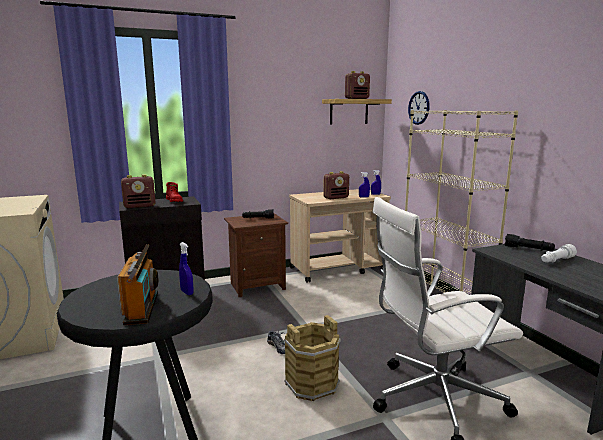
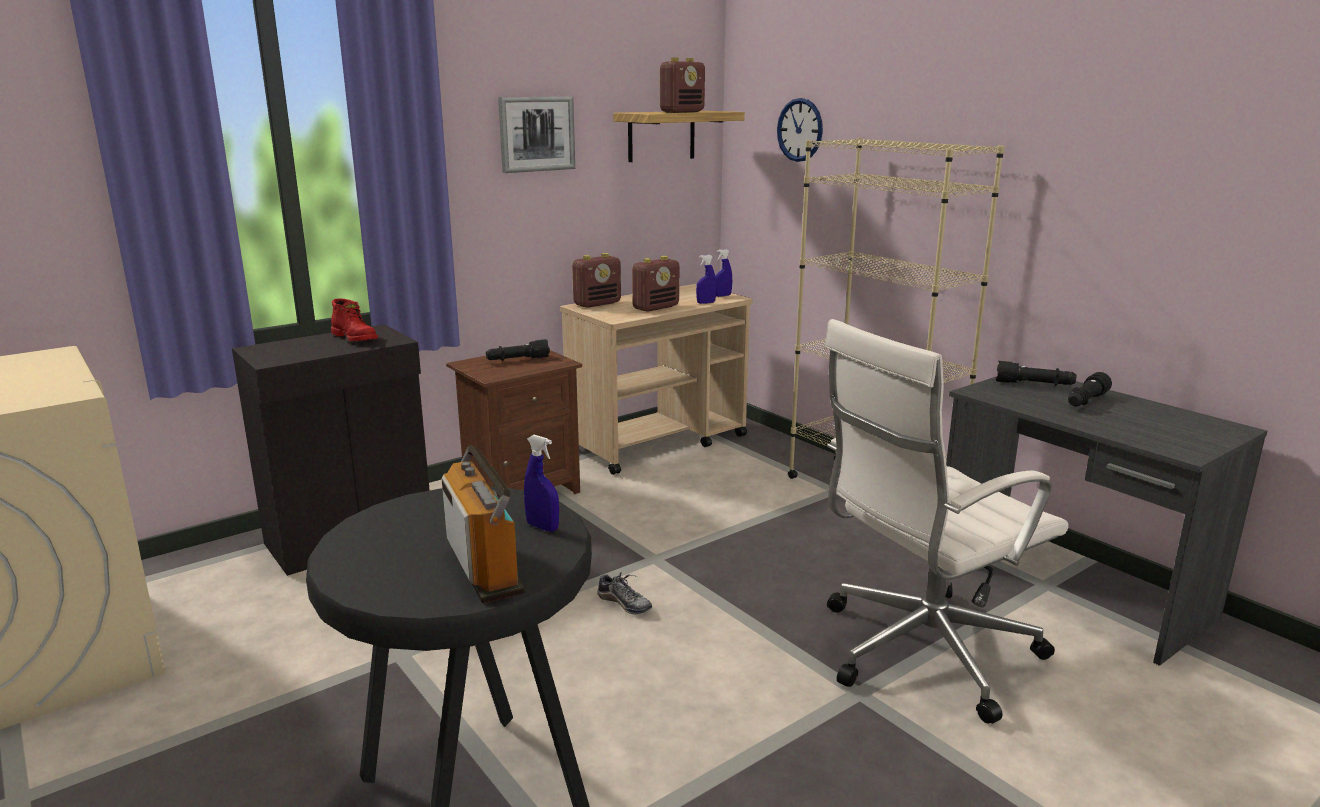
camera: 15 degrees left, 5 degrees up
radio [121,174,156,208] -> radio moved to [572,253,621,308]
brown bucket [284,315,341,401] -> none
white flashlight [541,244,577,263] -> black flashlight [1068,372,1112,406]
none -> picture [498,97,575,173]

